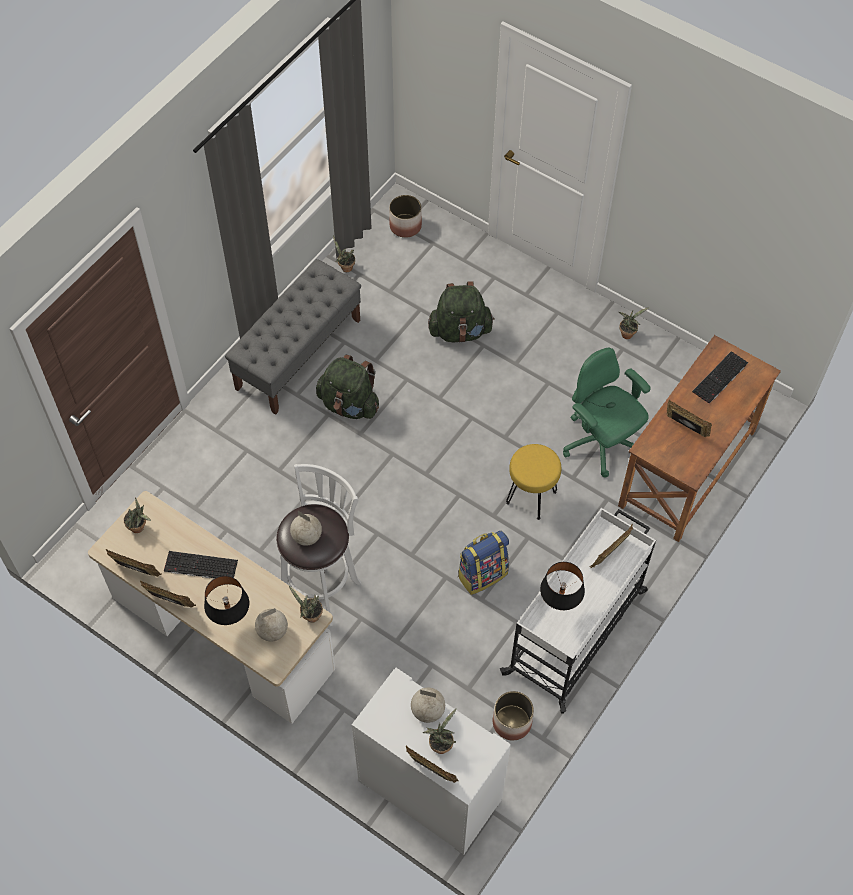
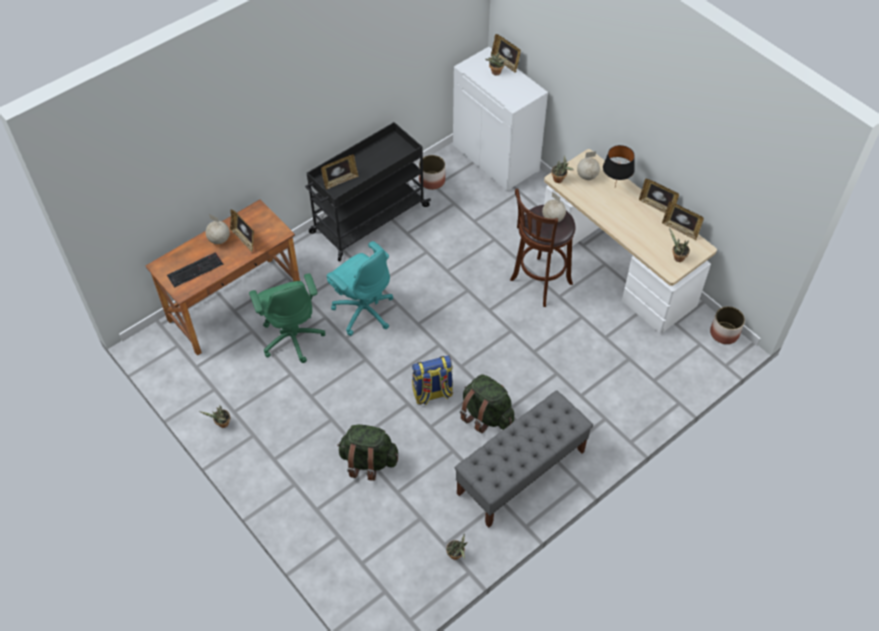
camera: 165 degrees left, 5 degrees down
keyboard [164,551,238,578] -> none
white stool [276,464,361,626] -> brown stool [510,189,576,307]
planter [389,195,422,238] -> planter moved to [710,306,745,344]
globe [411,688,445,723] -> globe moved to [206,214,230,244]
backpack [458,531,509,595] -> backpack moved to [412,356,453,405]
white cart [500,508,656,714] -> black cart [305,122,431,261]
yellow stool [506,444,561,520] -> turquoise office chair [327,241,393,336]
black table lamp [540,562,585,610] -> none

